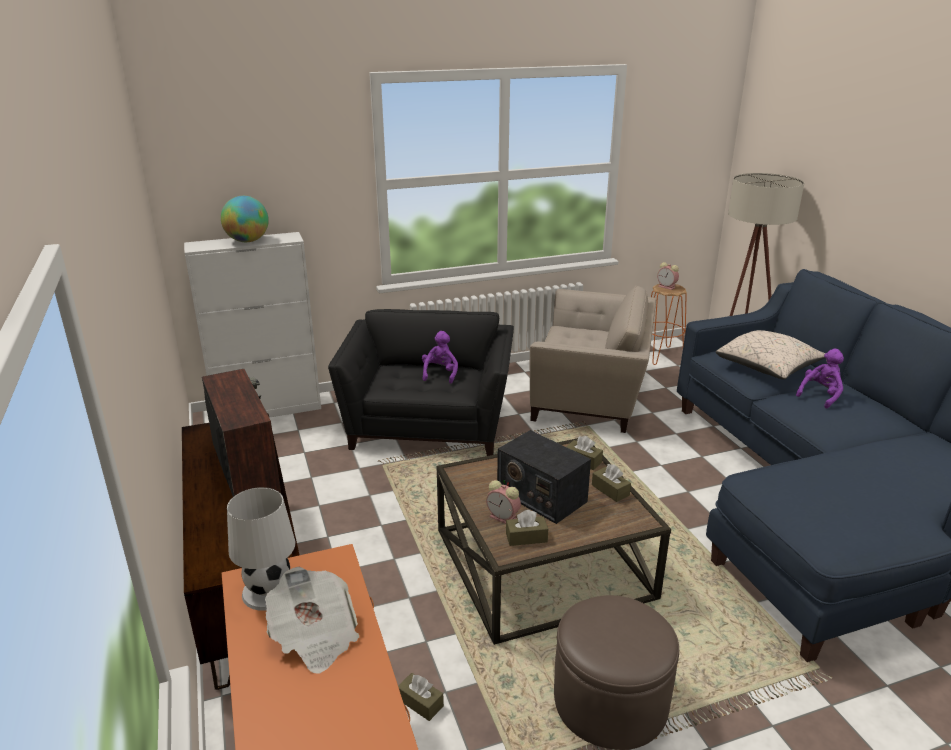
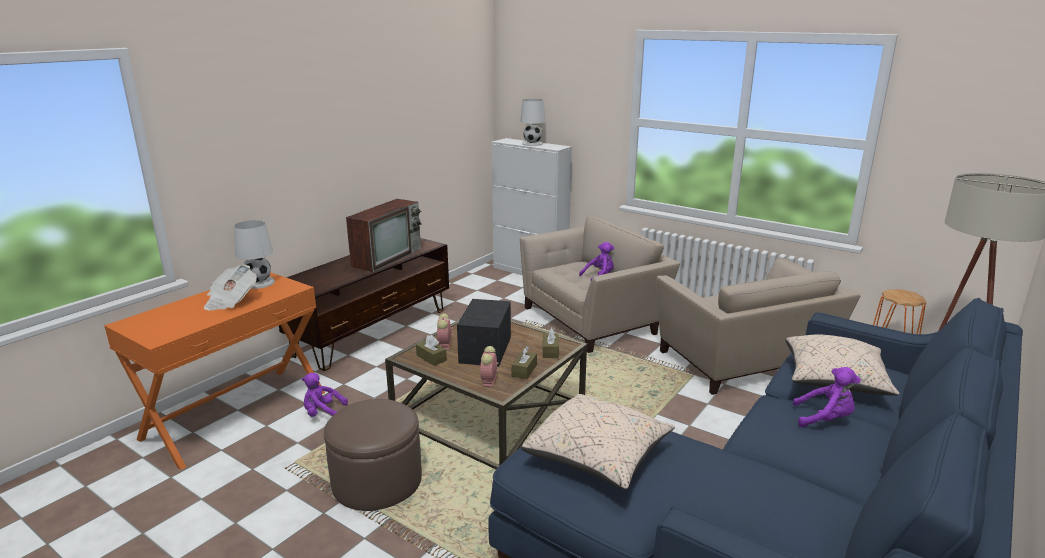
camera: 55 degrees right, 5 degrees down
globe [221,196,269,242] -> white table lamp [520,99,545,146]
black armchair [328,309,514,456] -> beige armchair [520,217,680,353]
brown tissue box [398,673,444,721] -> purple plush toy [302,373,348,417]
alarm clock [657,262,679,290] -> alarm clock moved to [480,346,499,387]
none -> beige pillow [521,394,675,490]

